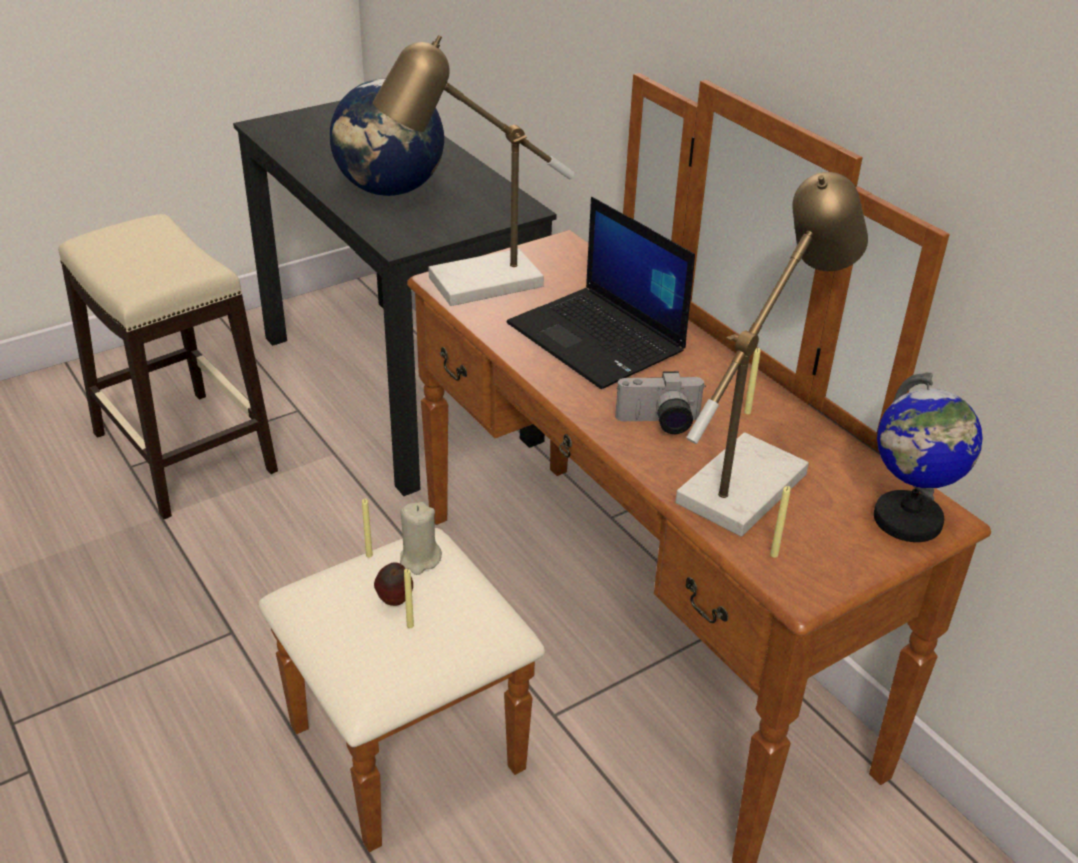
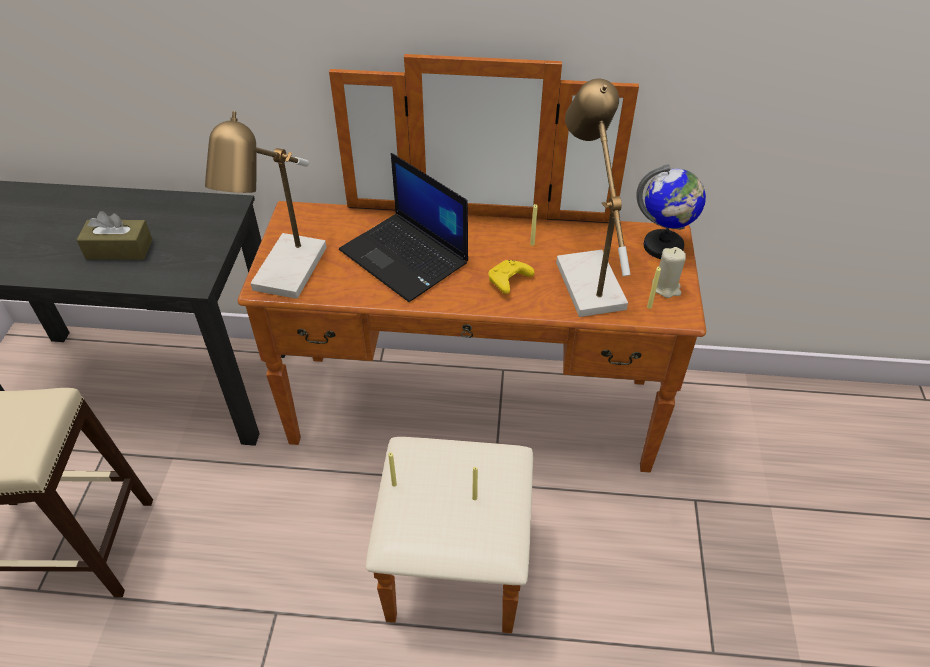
camera: 50 degrees left, 10 degrees up
globe [330,79,444,196] -> brown tissue box [77,211,152,260]
apple [374,562,413,606] -> none
beige candle [400,502,442,575] -> beige candle moved to [652,247,686,298]
laptop [507,197,695,389] -> laptop turned 45 degrees clockwise [339,153,468,302]
camera [615,371,705,434] -> yellow game controller [488,260,535,294]

